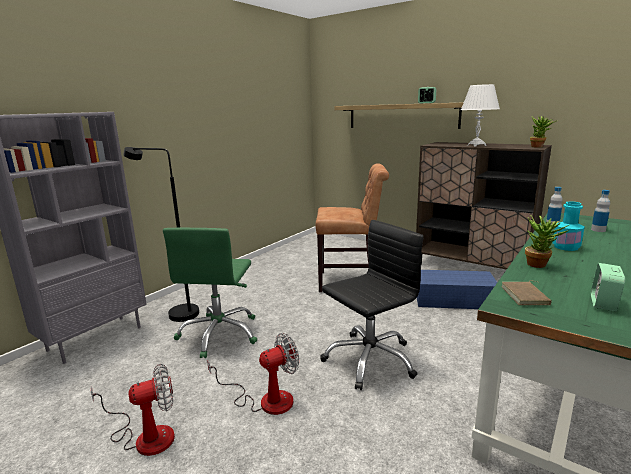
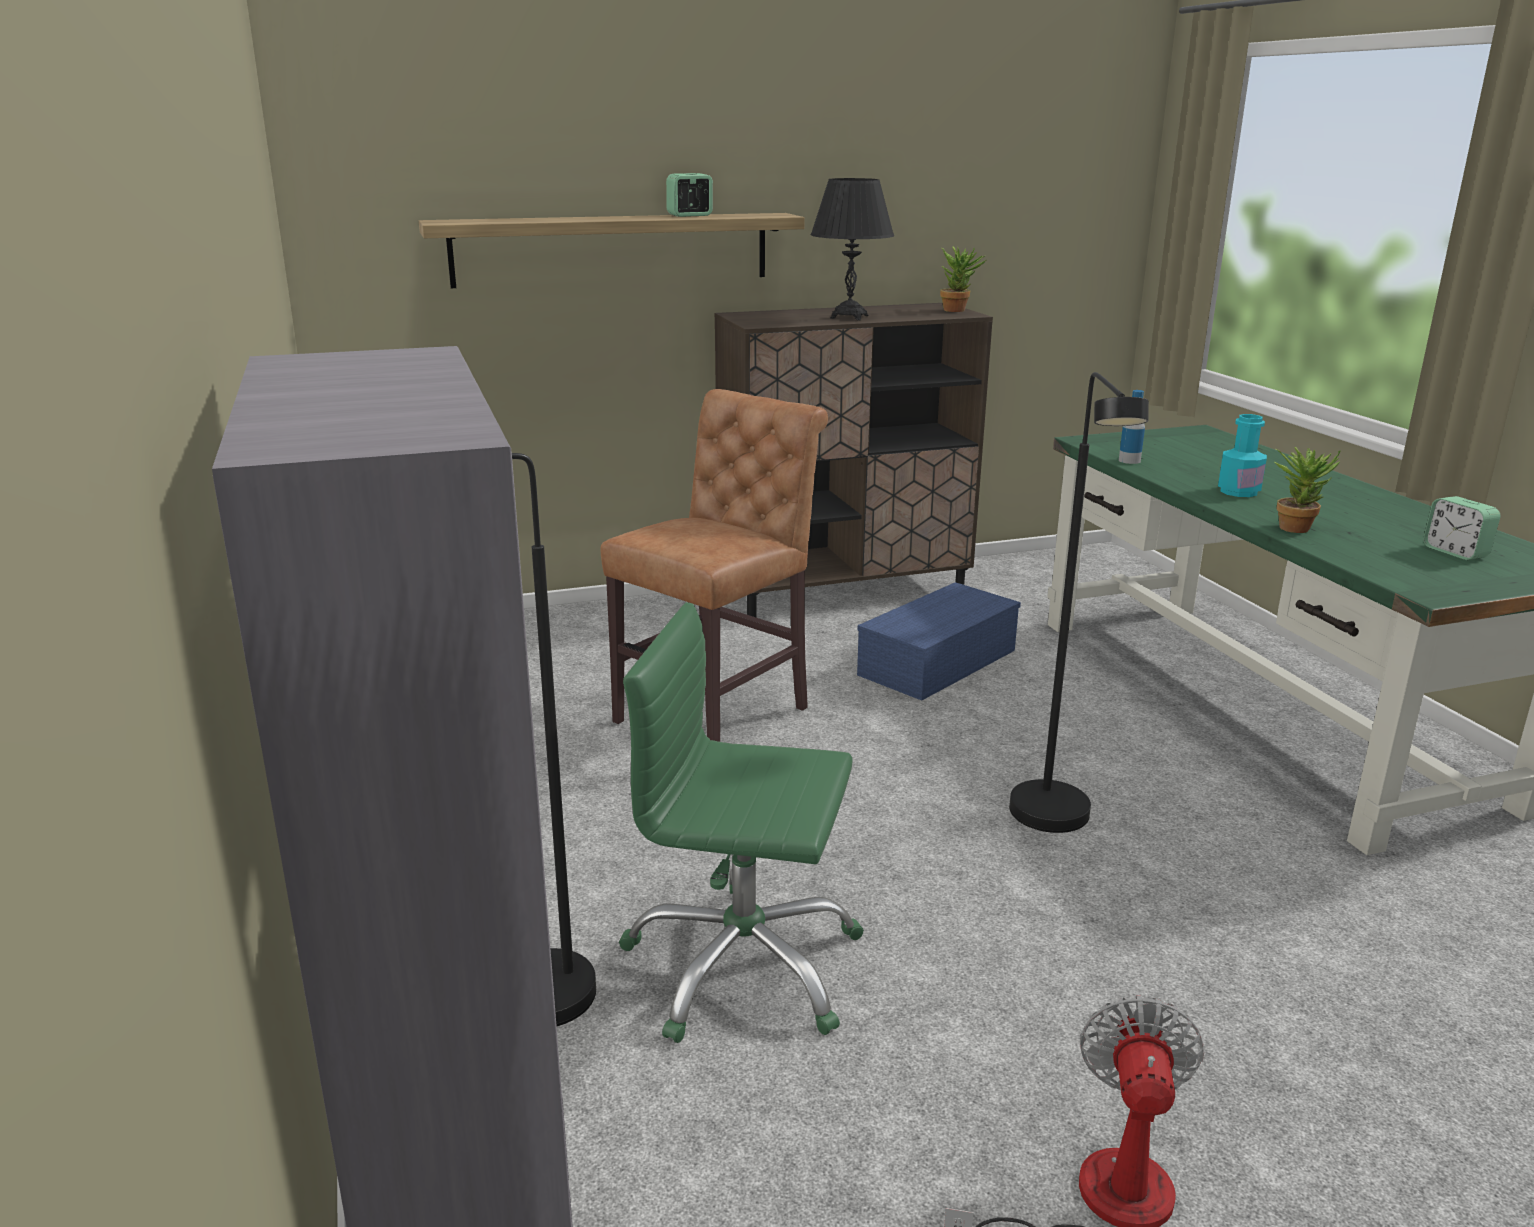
camera: 55 degrees left, 5 degrees up
green office chair [163,228,257,358] -> green office chair turned 150 degrees clockwise [619,602,864,1043]
fan [207,333,299,415] -> none
black office chair [320,220,424,390] -> black floor lamp [1009,372,1149,833]
white table lamp [461,84,500,147] -> black table lamp [810,178,894,320]
brown book [501,281,552,305] -> none
bottle [591,190,610,232] -> none

